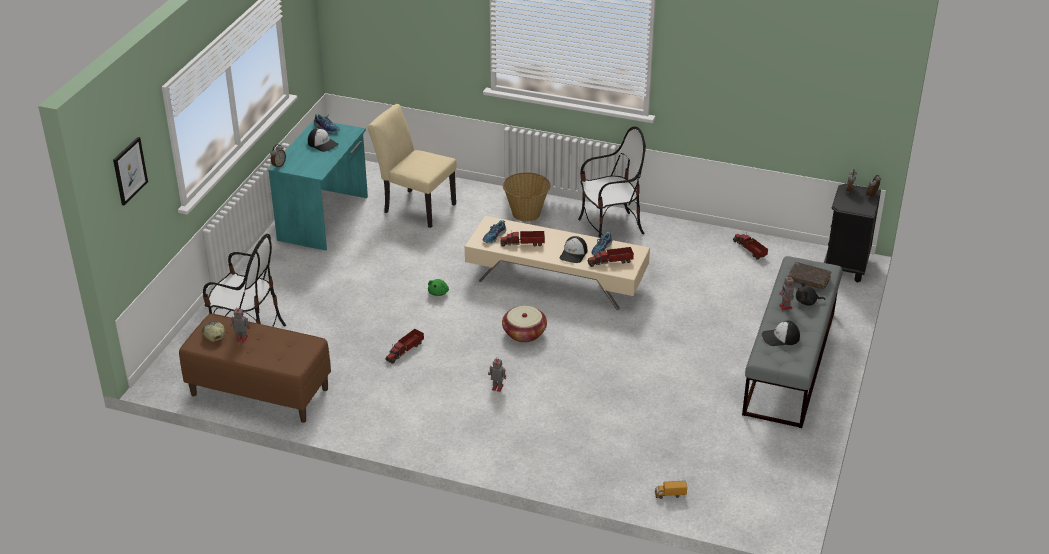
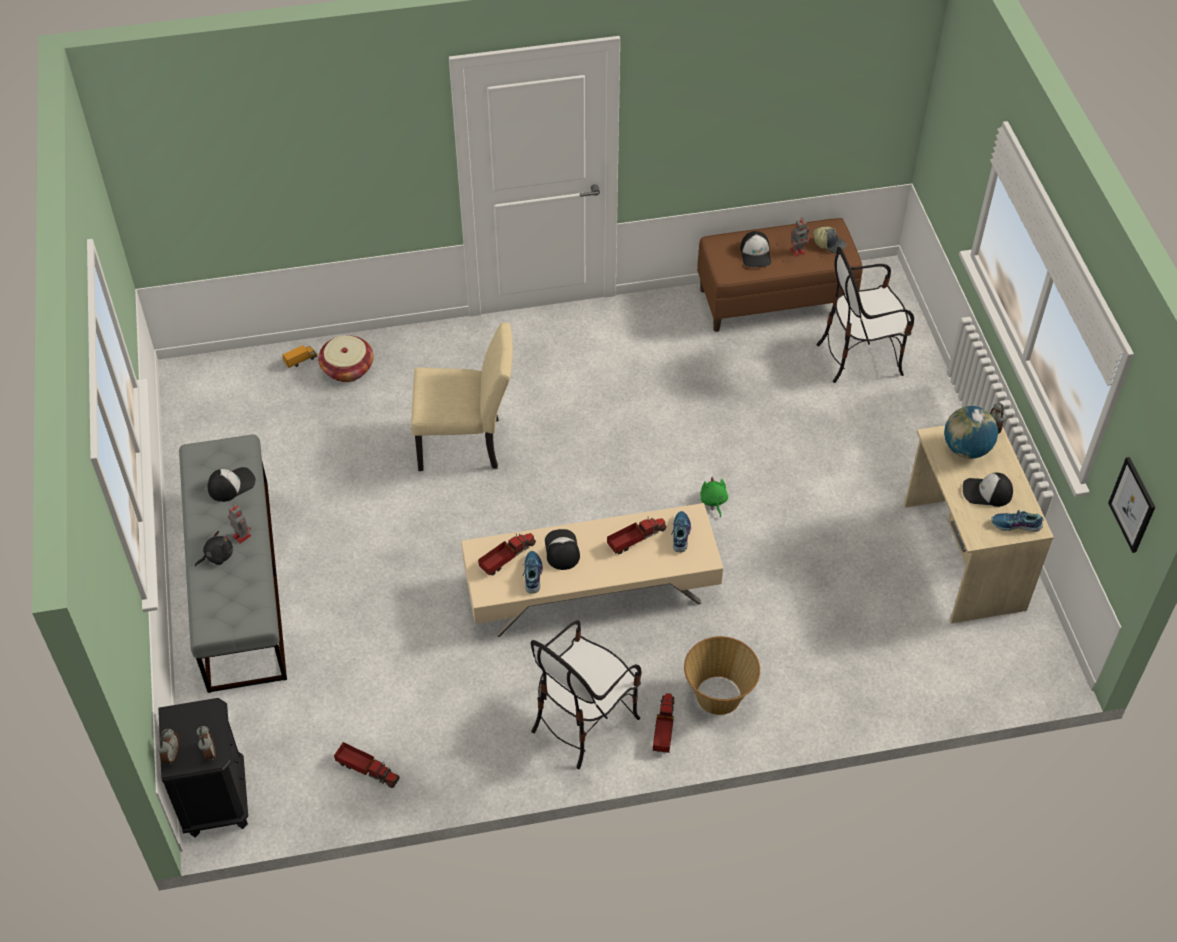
camera: 150 degrees right, 15 degrees up
picture [113,137,148,205] -> picture moved to [1108,457,1155,553]
turquoise desk [268,119,368,251] -> beige desk [904,425,1054,623]
beige chair [368,104,457,228] -> beige chair moved to [411,323,513,471]
toy truck [385,329,424,364] -> toy truck moved to [653,693,675,753]
toy robot [488,357,506,392] -> none
basket [502,306,547,343] -> basket moved to [318,335,373,382]
brown book [788,262,832,290] -> none
none -> cap [740,231,771,267]
none -> globe [944,406,998,458]

